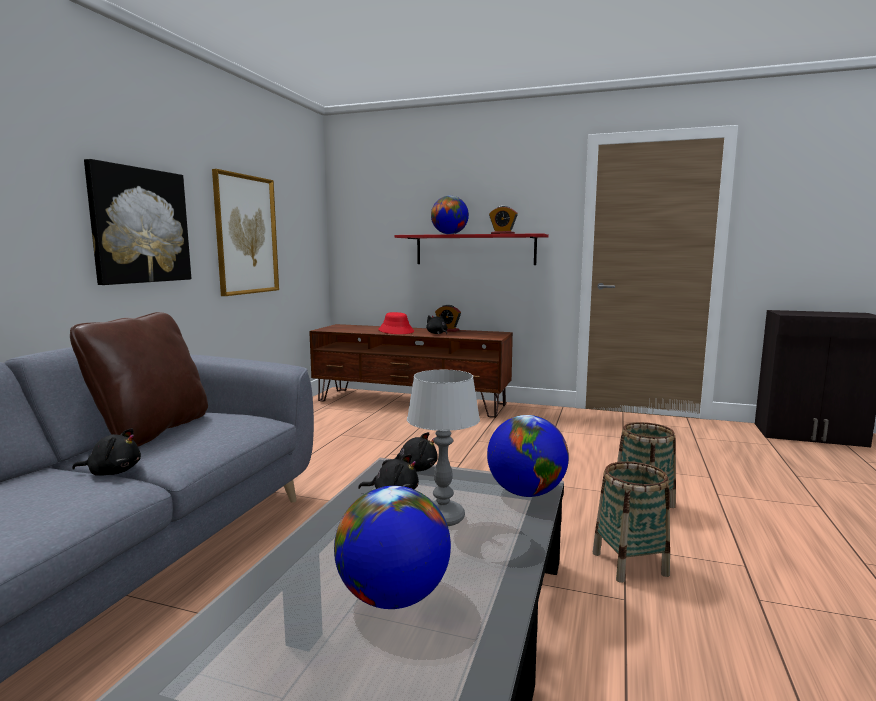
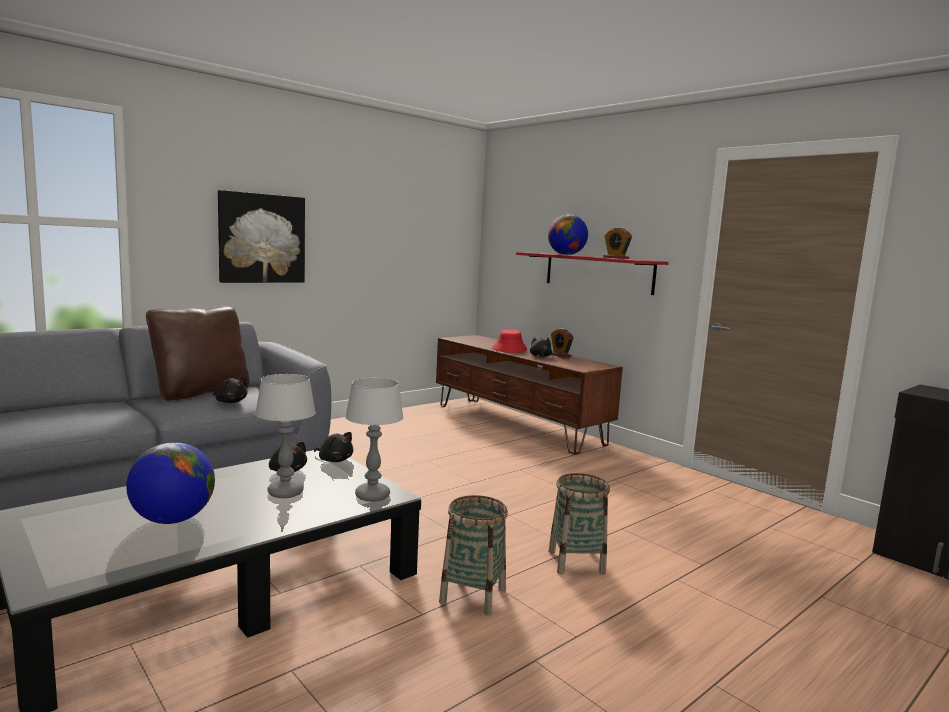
camera: 30 degrees right, 0 degrees up
black plush toy [72,428,141,476] -> black plush toy moved to [213,377,248,403]
picture [212,169,279,296] -> none
globe [487,415,569,497] -> table lamp [345,378,404,502]

